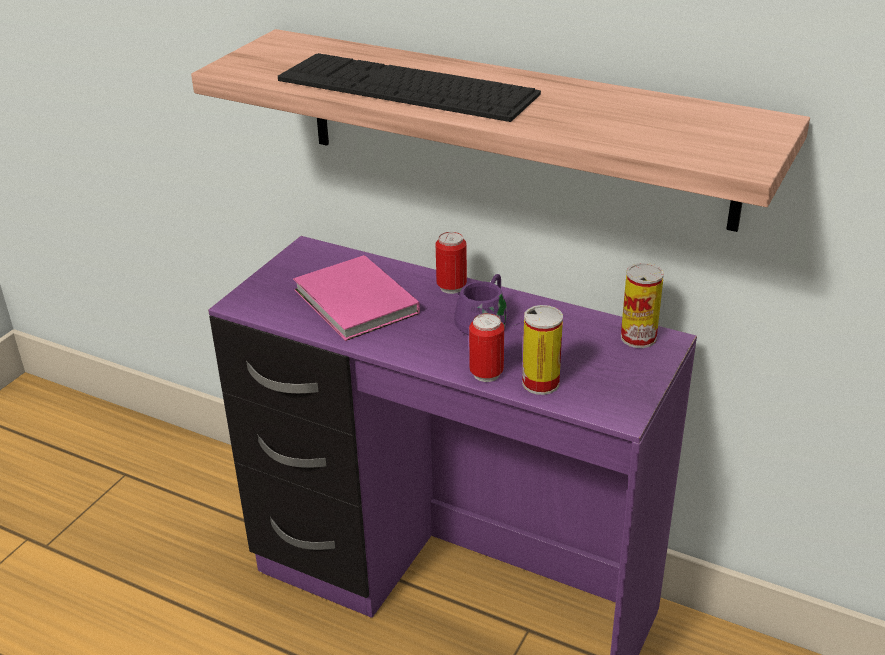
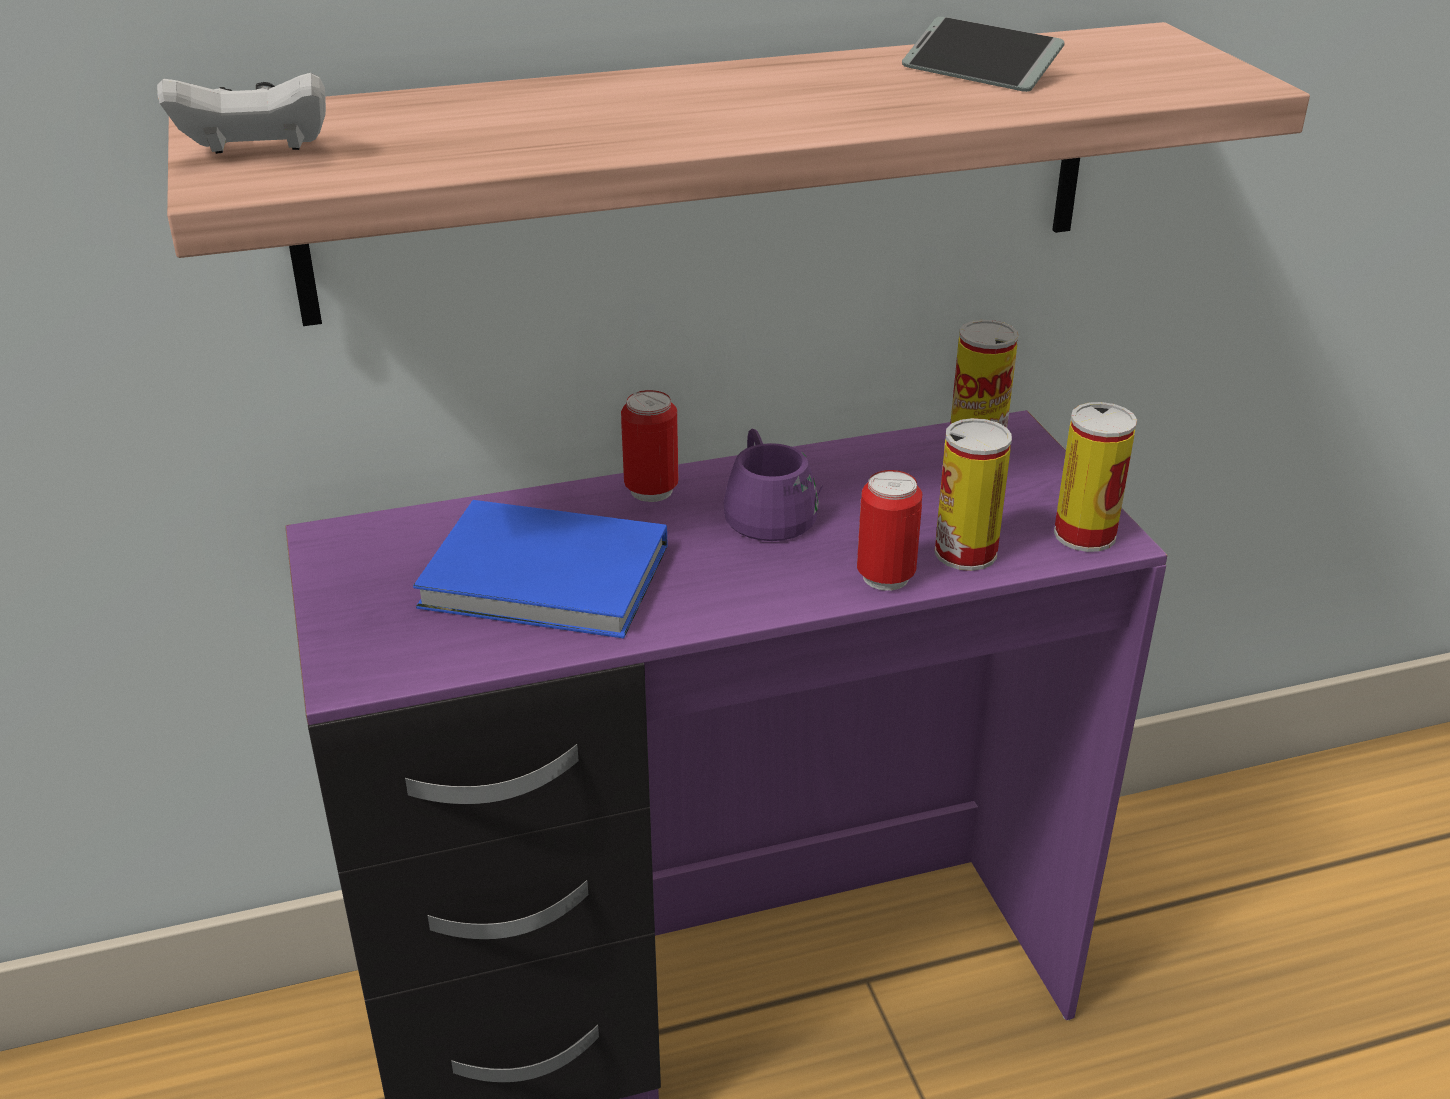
camera: 45 degrees left, 0 degrees up
keyboard [278,53,541,122] -> none
pink book [293,255,420,341] -> blue book [413,500,667,638]
none -> white game controller [157,73,326,154]
none -> phone [902,17,1064,92]
none -> can [1054,402,1137,552]

